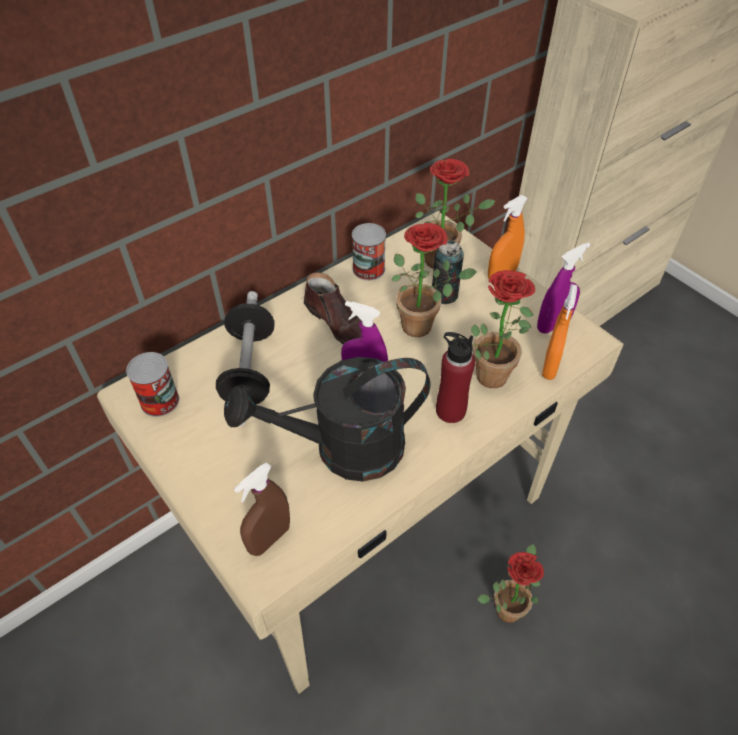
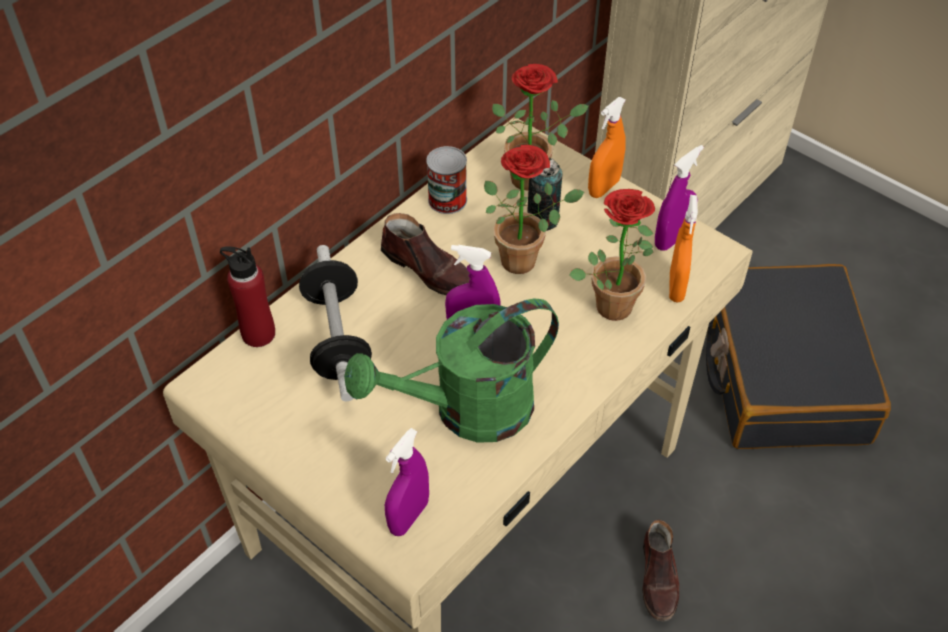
camera: 10 degrees left, 0 degrees up
can [126,352,179,417] -> none
black watering can [224,357,430,482] -> green watering can [344,299,559,443]
brown spray bottle [234,462,290,556] -> purple spray bottle [385,428,429,536]
red bottle [436,332,475,423] -> red bottle moved to [220,246,275,347]
potted plant [477,544,544,623] -> brown shoe [642,520,679,622]
none -> black suitcase [706,264,891,449]

